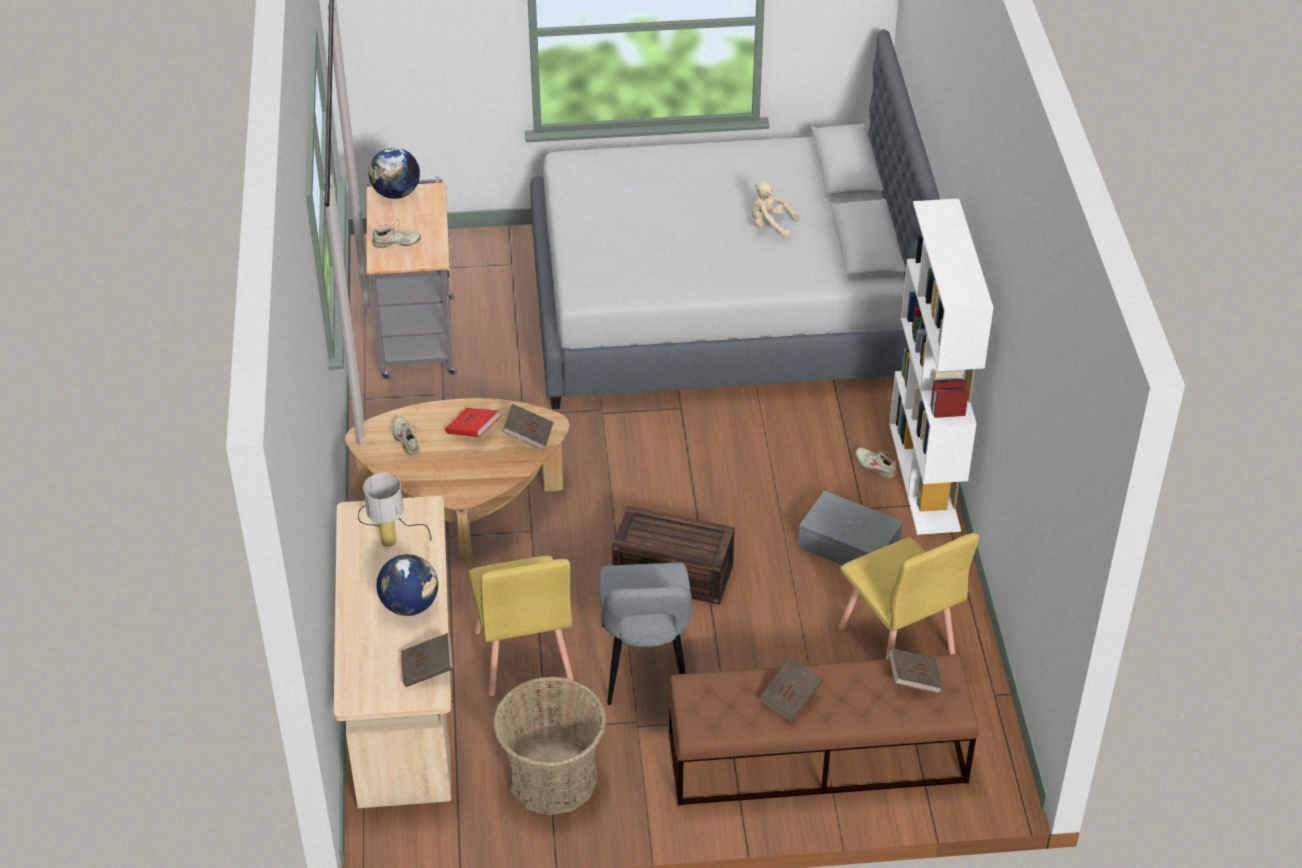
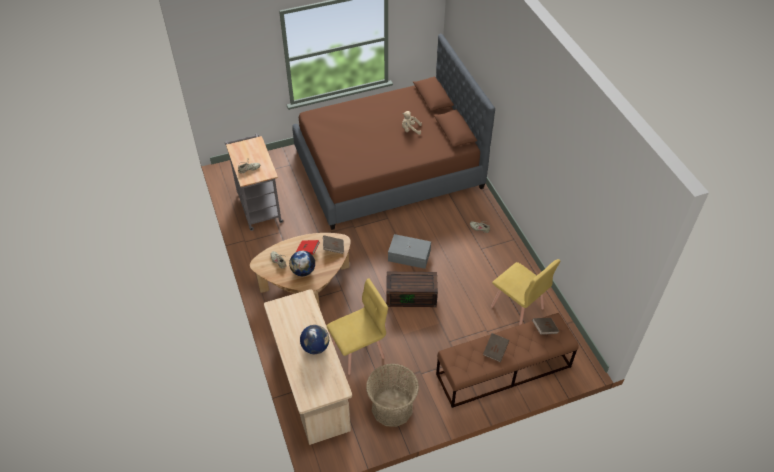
camera: 15 degrees left, 5 degrees up
table lamp [358,473,432,547] -> none
globe [368,147,420,199] -> globe moved to [289,251,315,276]
brown book [401,633,453,687] -> none
yellow chair [469,556,574,696] -> yellow chair turned 90 degrees counterclockwise [327,278,388,375]
grey bed [530,29,940,409] -> brown bed [292,34,495,230]
grey chair [599,562,692,705] -> none
grey storage box [798,491,903,565] -> grey storage box moved to [388,234,431,269]
white bookcase [889,198,994,535] -> none

